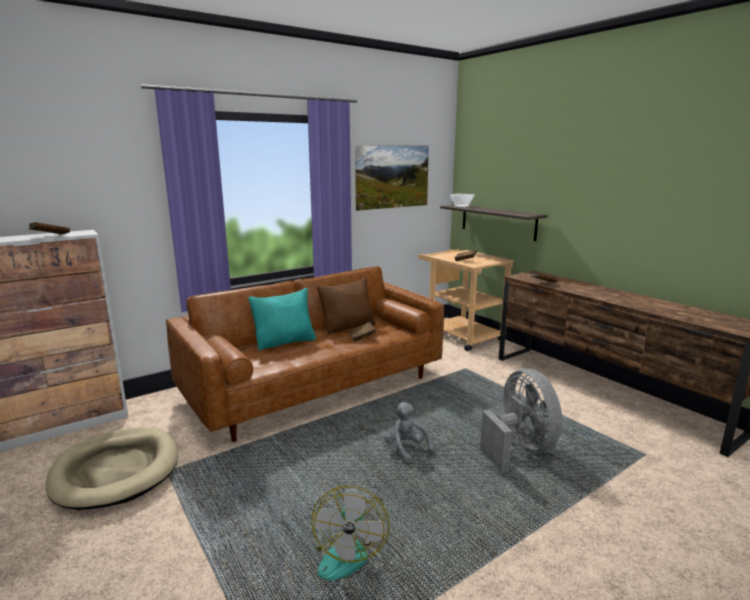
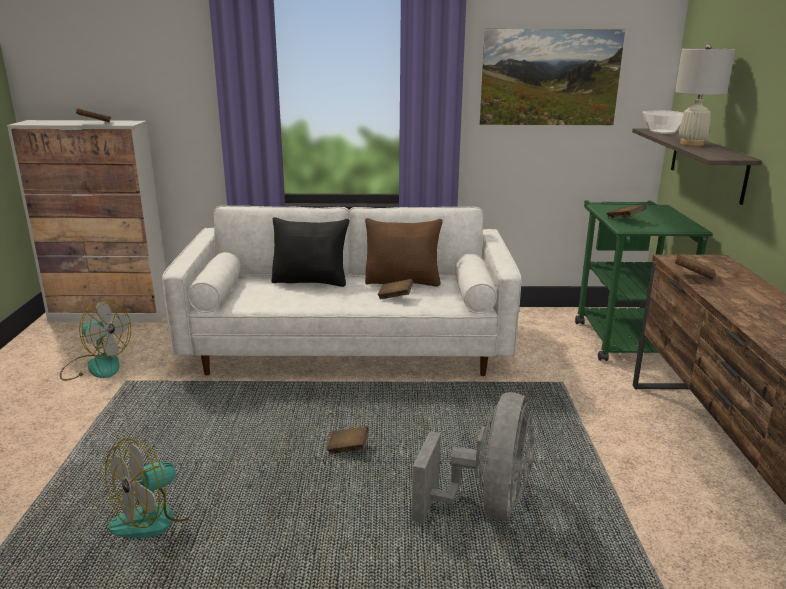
camera: 35 degrees right, 5 degrees up
beige dog bed [45,427,178,510] -> fan [60,299,131,380]
brown sofa [166,266,444,442] -> white sofa [162,206,521,376]
turquoise pillow [248,288,316,350] -> black pillow [272,217,349,287]
grey plush toy [384,402,434,464] -> brown book [326,426,369,454]
beige cart [418,249,514,351] -> green cart [575,200,713,361]
none -> white table lamp [675,45,735,146]

